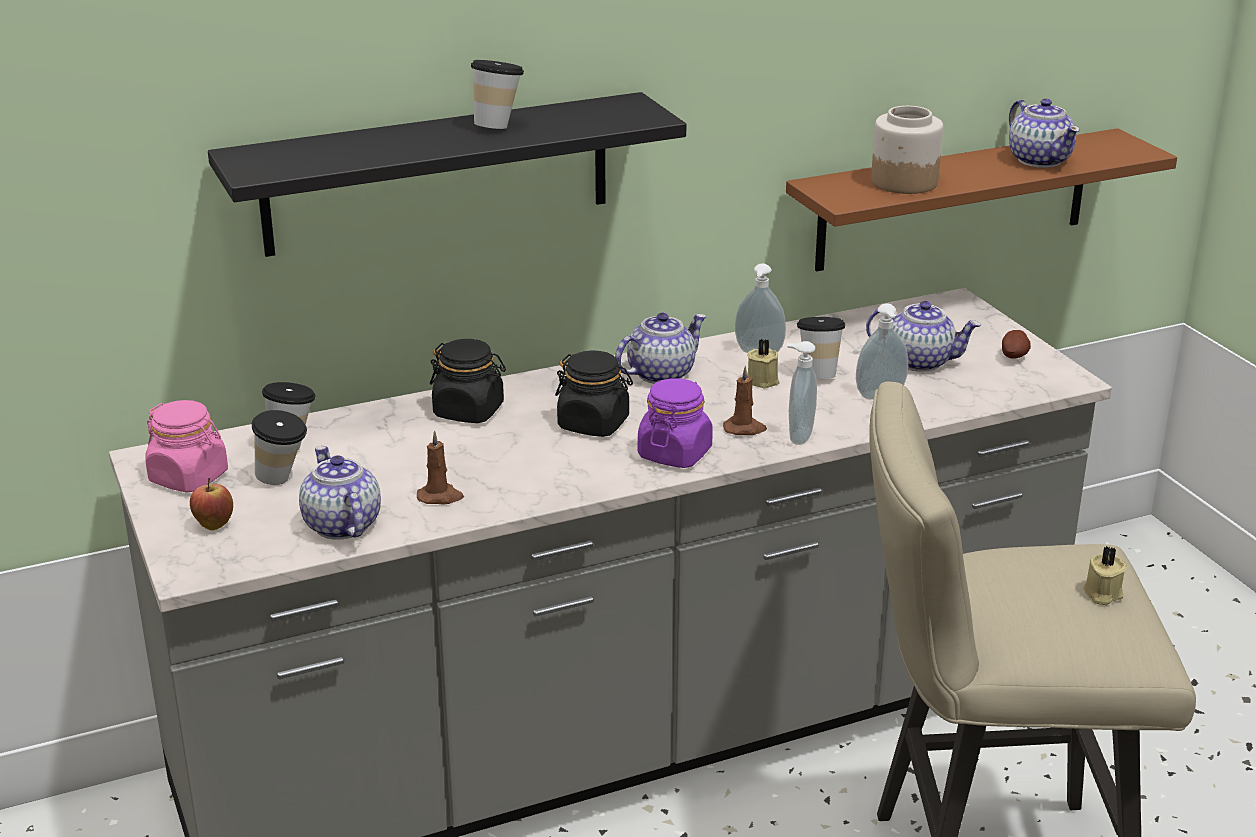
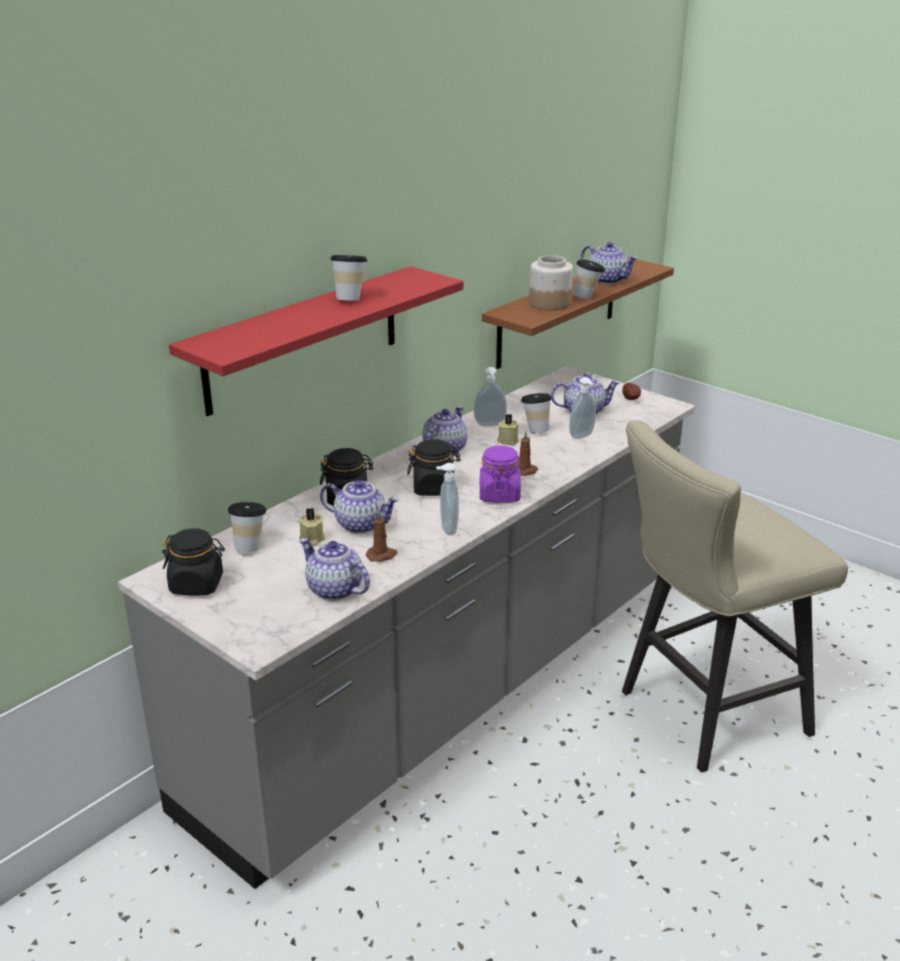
camera: 25 degrees left, 0 degrees up
pink jar [145,400,228,492] -> black jar [162,528,225,595]
apple [190,478,233,530] -> none
black shelf [208,92,686,257] -> red shelf [169,266,463,416]
cup [252,410,307,485] -> cup moved to [573,259,605,299]
soap dispenser [787,341,817,445] -> soap dispenser moved to [436,463,459,535]
beige candle [1083,546,1127,605] -> beige candle moved to [299,508,325,546]
none -> teapot [320,480,400,533]

